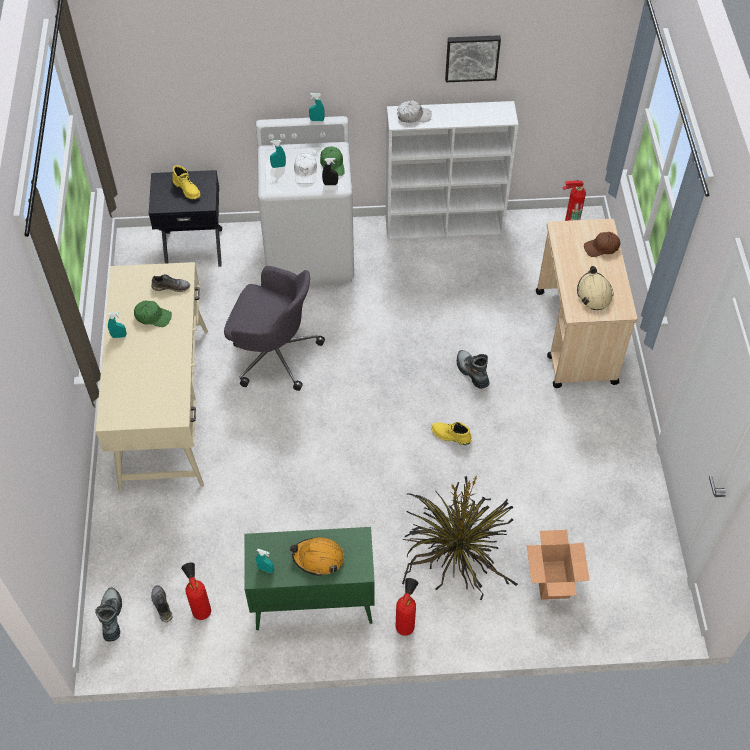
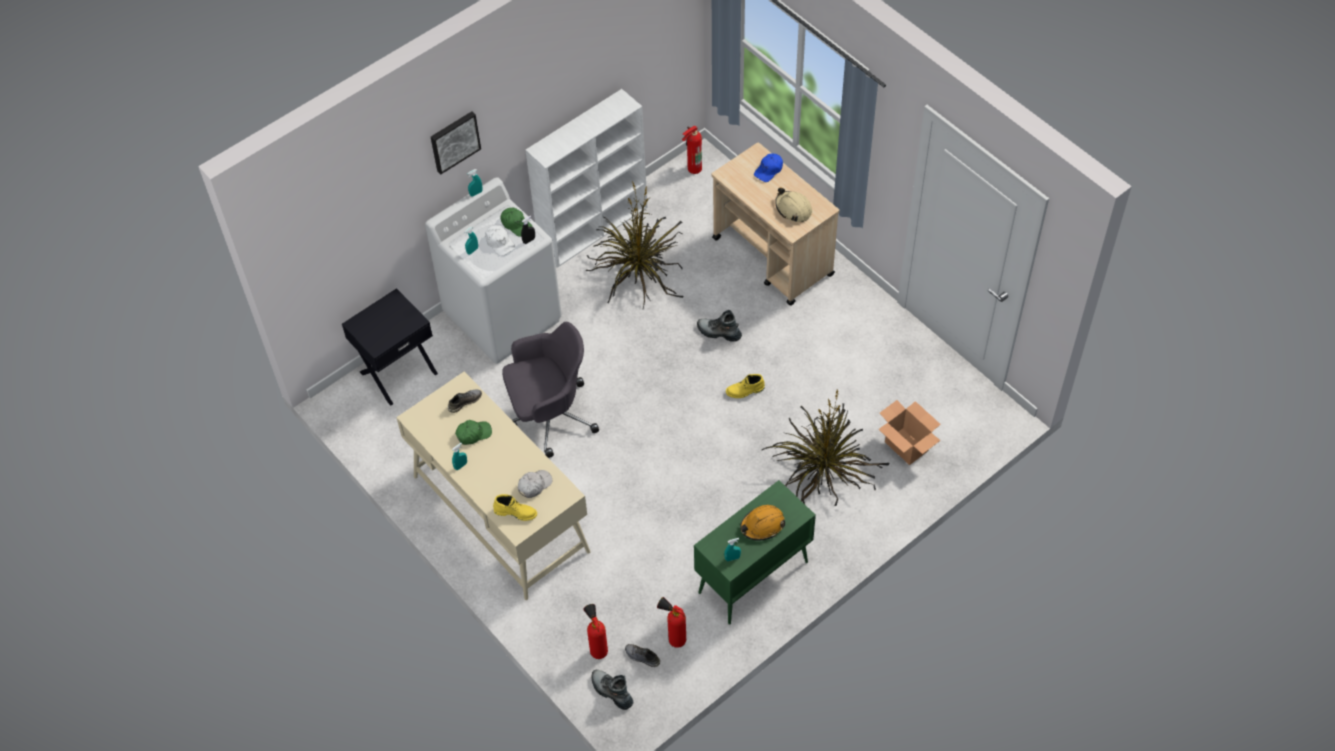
camera: 35 degrees left, 0 degrees up
yellow boot [172,165,200,199] -> yellow boot moved to [493,494,537,521]
fire extinguisher [396,578,419,636] -> fire extinguisher moved to [583,604,608,659]
white cap [397,100,432,123] -> white cap moved to [518,470,553,498]
picture [445,35,501,82] -> picture moved to [431,111,481,174]
brown cap [584,232,620,257] -> blue cap [754,154,783,182]
none -> potted plant [586,181,683,308]

